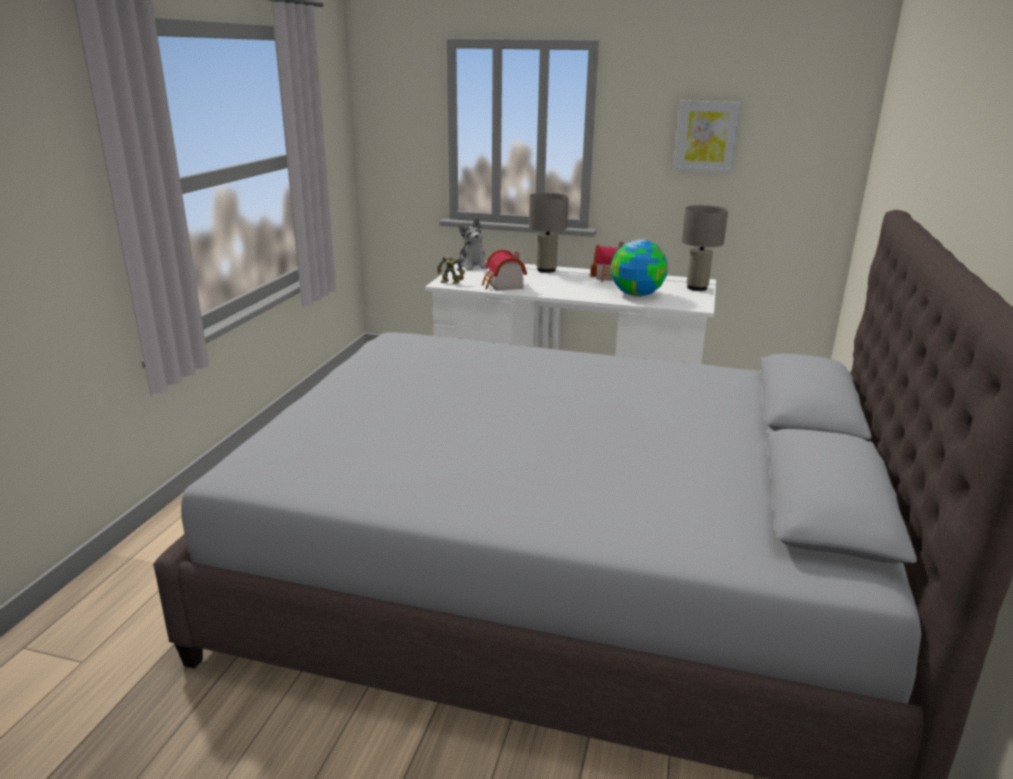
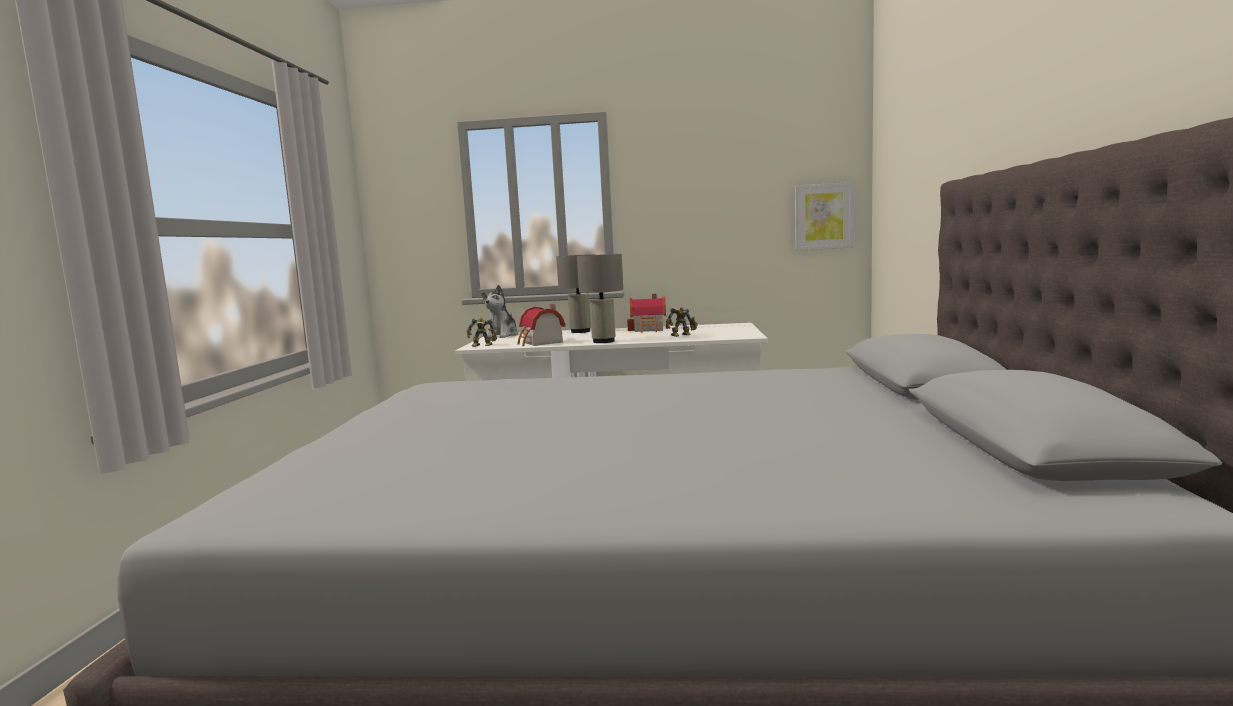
camera: 10 degrees left, 15 degrees down
plush toy [457,218,488,270] -> plush toy turned 45 degrees clockwise [481,285,518,338]
globe [611,239,668,297] -> toy robot [666,307,698,337]
picture [674,100,741,173] -> picture moved to [795,182,853,250]
grey table lamp [682,205,728,291] -> grey table lamp moved to [577,254,623,343]

